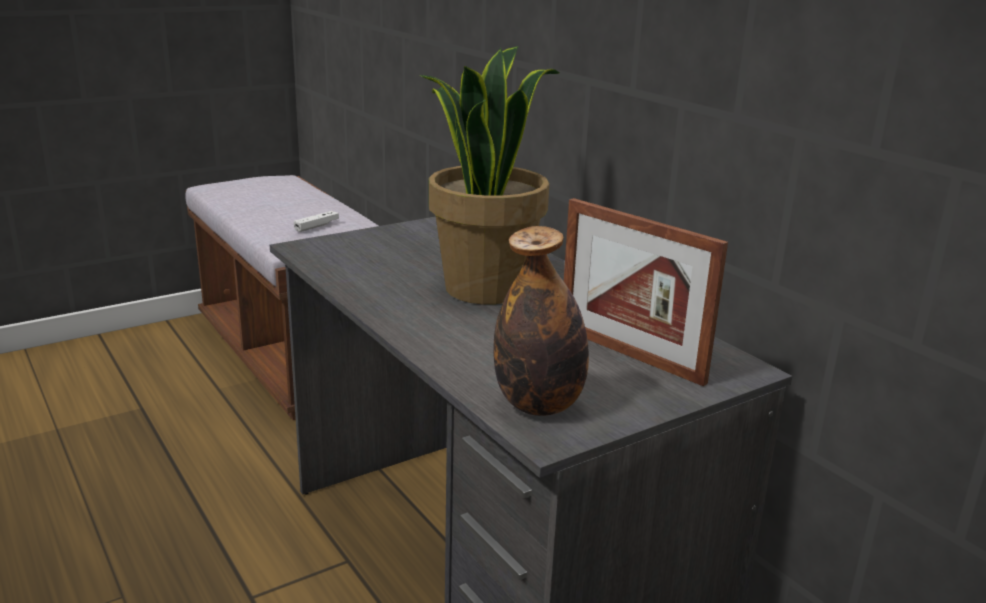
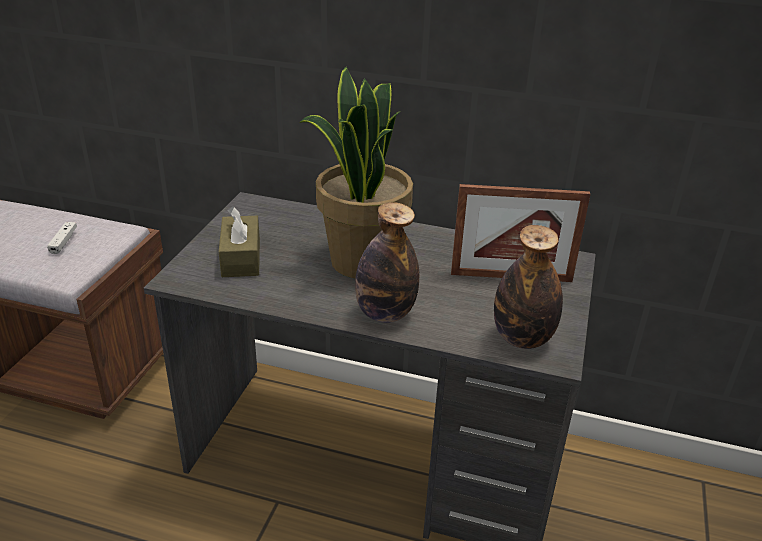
camera: 40 degrees left, 10 degrees up
none -> brown tissue box [219,206,260,277]
none -> bottle [355,202,419,323]

